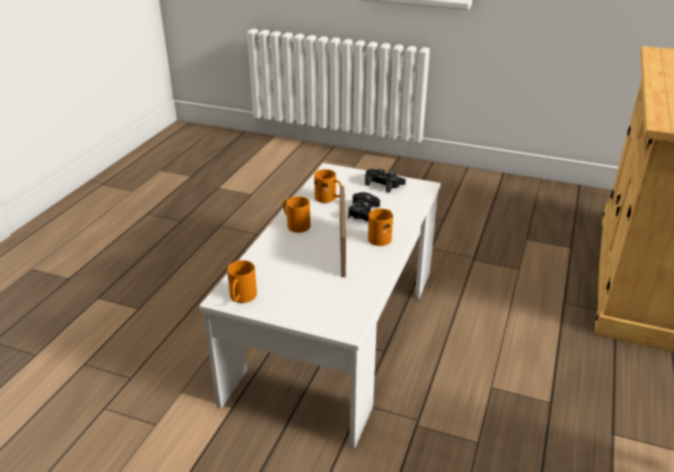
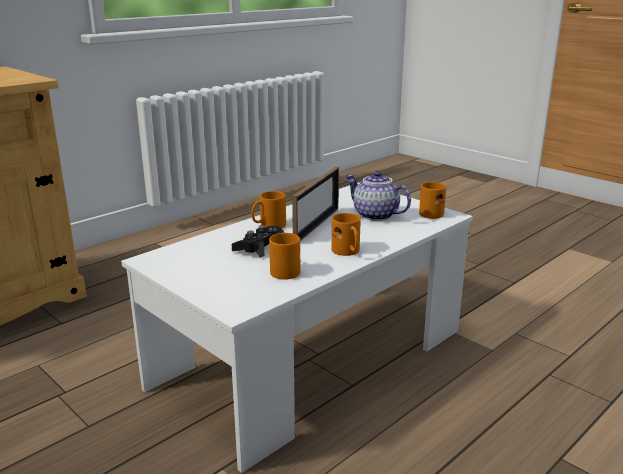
camera: 155 degrees left, 10 degrees down
black game controller [365,168,406,193] -> none
none -> teapot [346,171,411,221]

